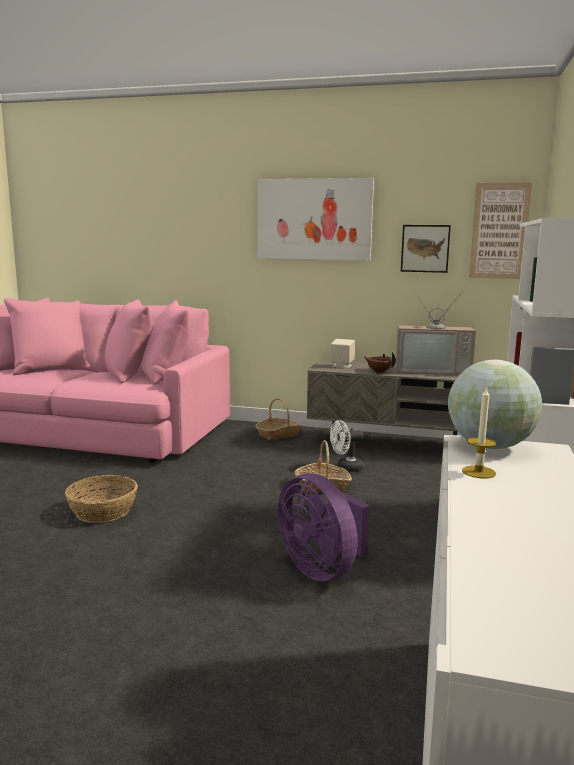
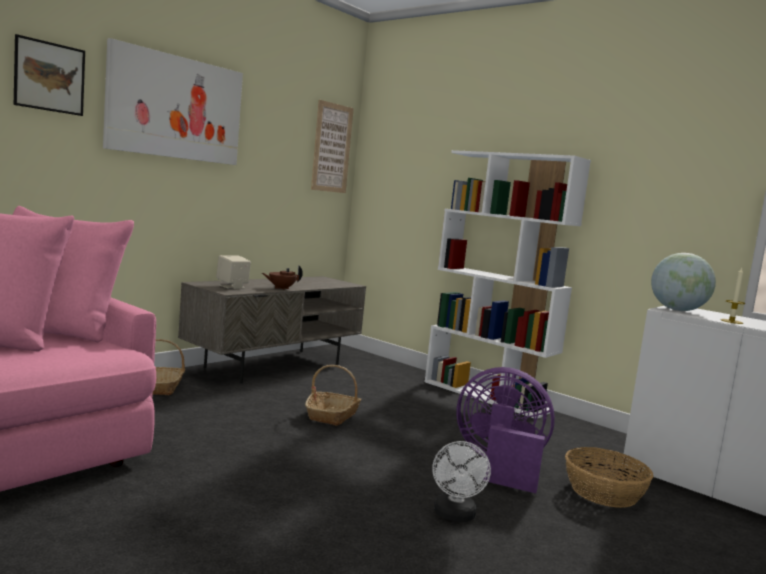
camera: 65 degrees left, 5 degrees down
basket [65,475,138,523] -> basket moved to [565,447,654,508]
purple fan [278,473,370,581] -> purple fan turned 150 degrees counterclockwise [456,367,555,493]
white fan [330,420,364,472] -> white fan moved to [432,441,491,522]
television [396,290,476,375] -> none
picture [401,225,451,273] -> picture moved to [14,34,85,116]

